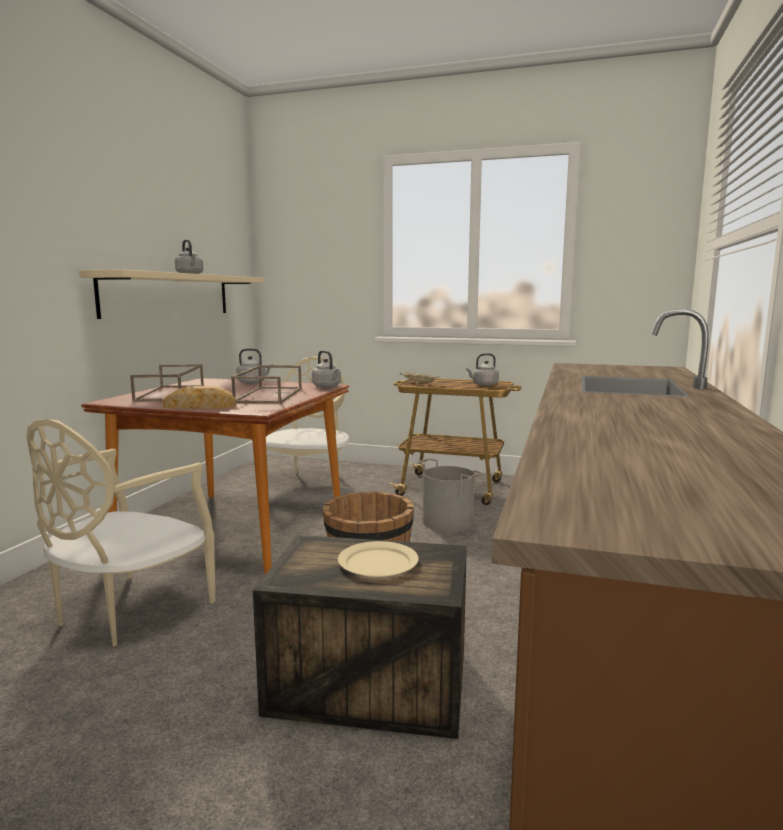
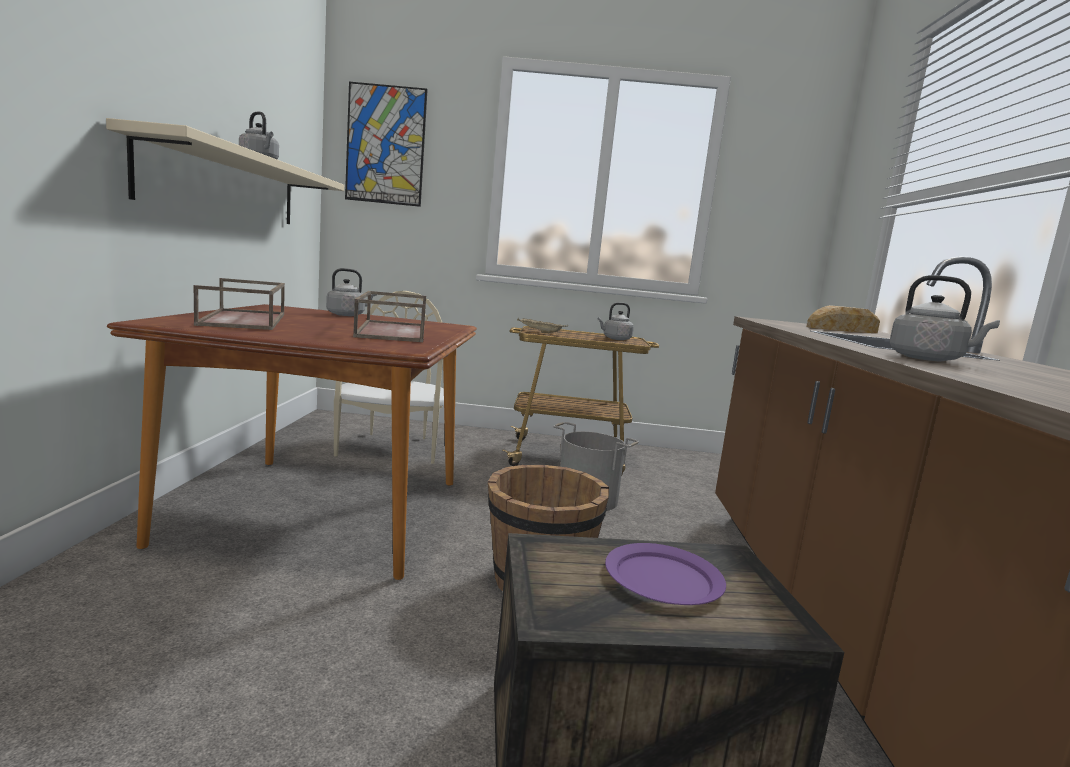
camera: 15 degrees left, 0 degrees up
beige chair [26,419,215,646] -> none
bread [162,386,236,409] -> bread moved to [807,305,880,333]
grey kettle [312,350,341,388] -> grey kettle moved to [889,275,1000,361]
beige plate [338,541,419,577] -> purple plate [605,543,726,605]
none -> picture [345,82,428,207]

